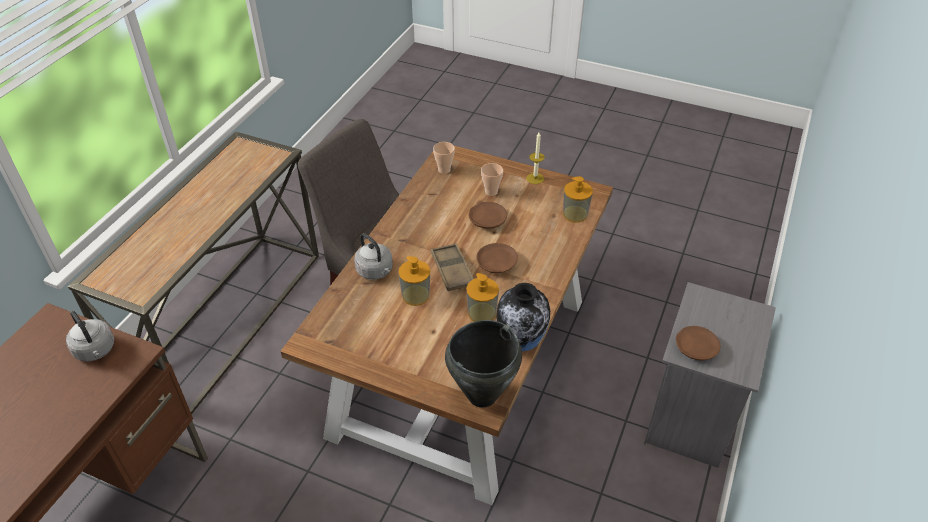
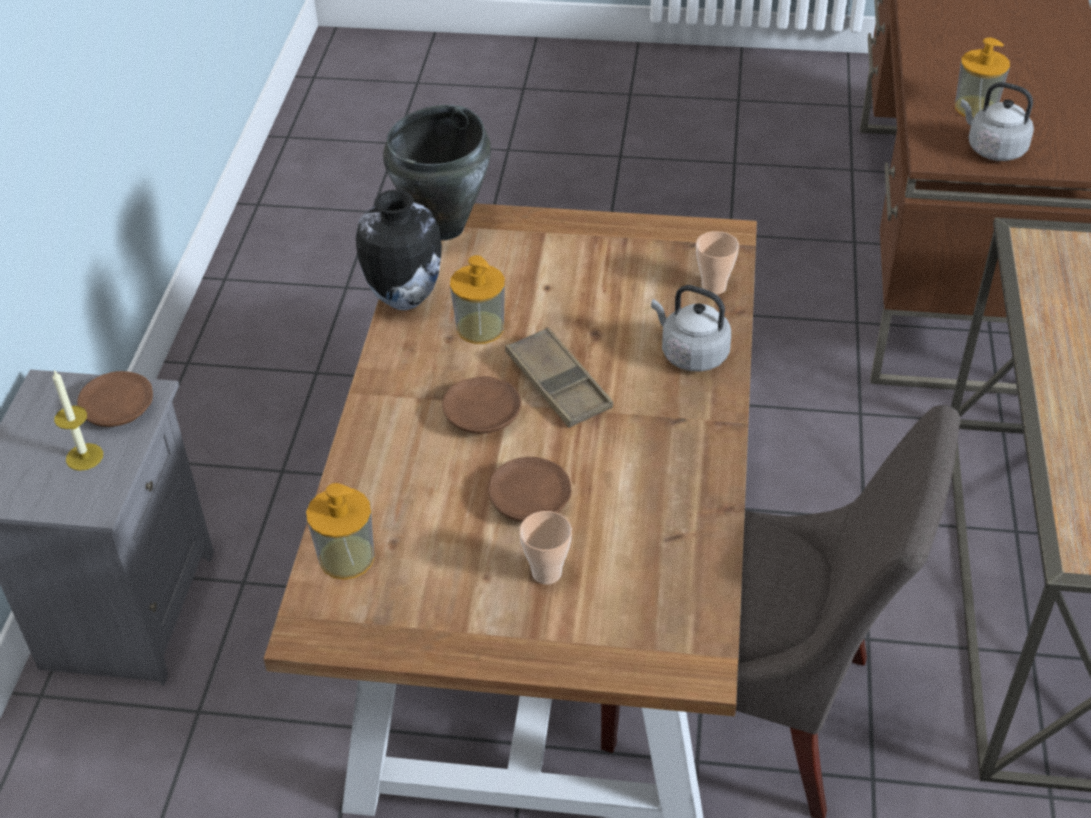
camera: 165 degrees right, 0 degrees up
soap dispenser [398,256,430,306] -> soap dispenser moved to [955,37,1010,118]
cup [433,142,455,174] -> cup moved to [696,231,739,295]
candle [527,133,545,184] -> candle moved to [52,369,103,471]

